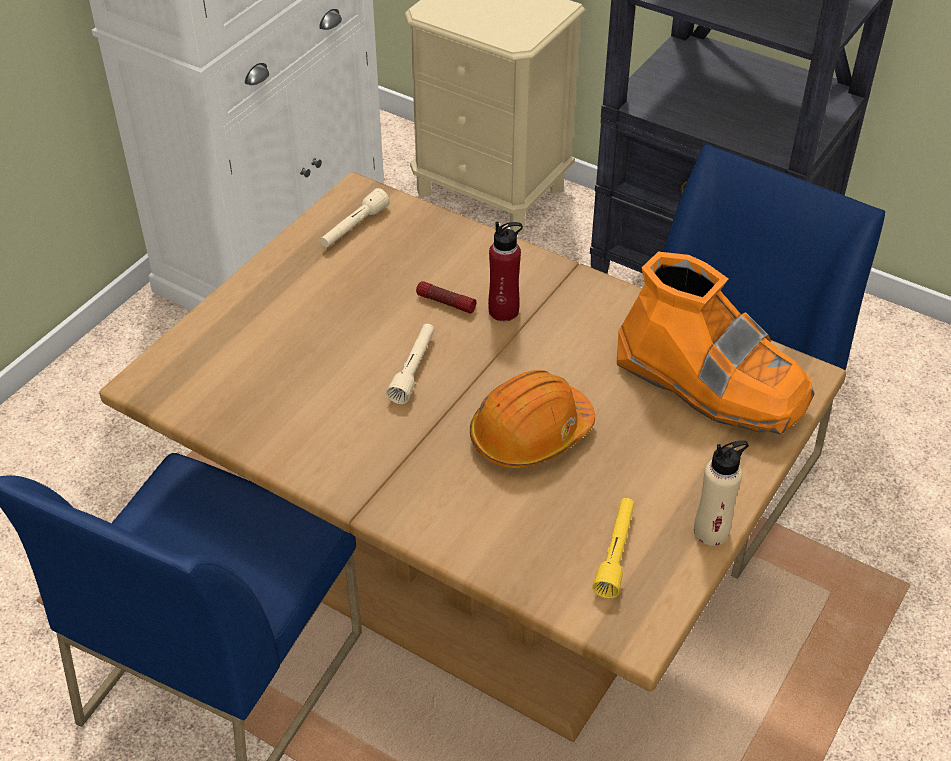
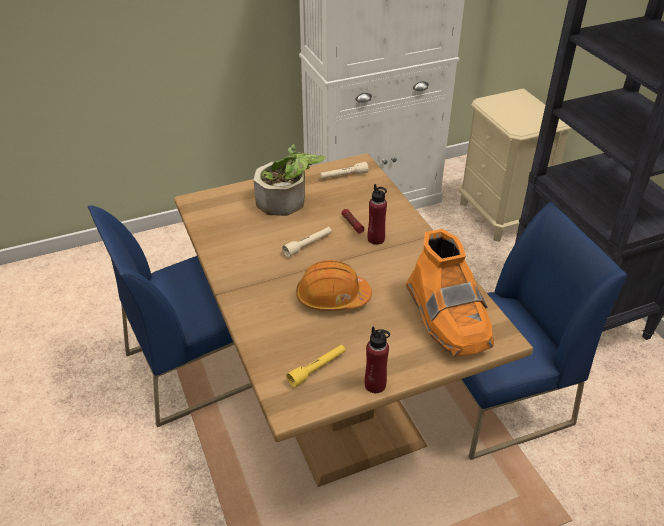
camera: 35 degrees right, 5 degrees down
beige bottle [694,440,749,545] -> red bottle [365,327,390,393]
none -> potted plant [253,144,326,216]

